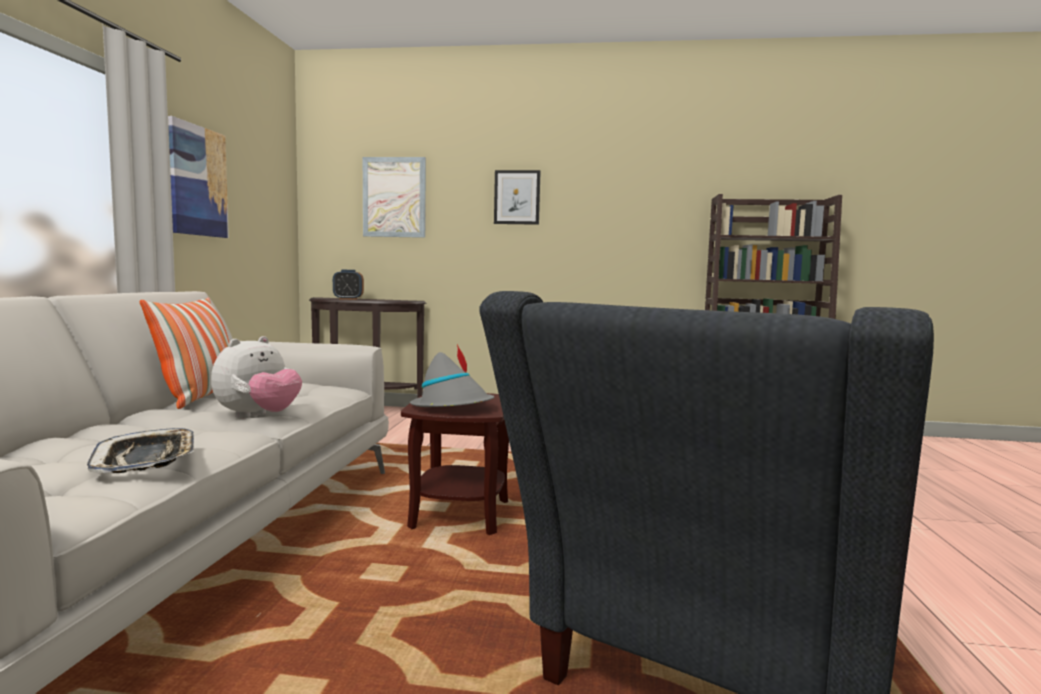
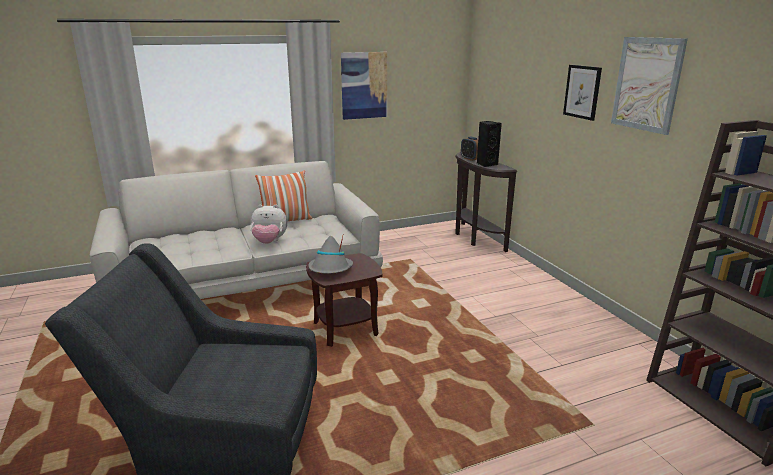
camera: 60 degrees right, 15 degrees up
tray [87,428,194,473] -> none
picture [363,157,426,238] -> picture moved to [611,37,688,135]
none -> black speaker [477,121,502,167]

